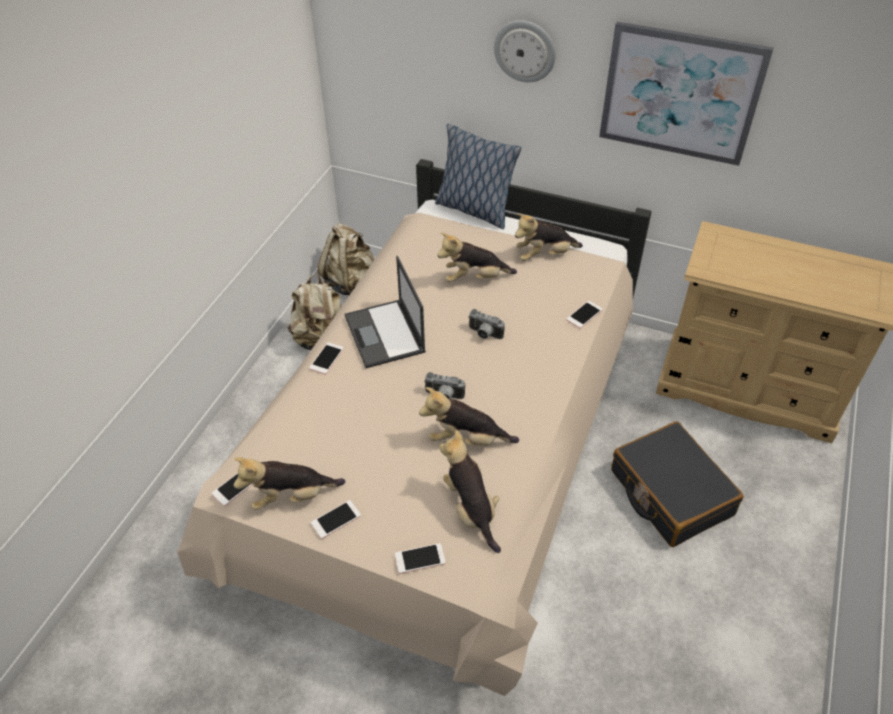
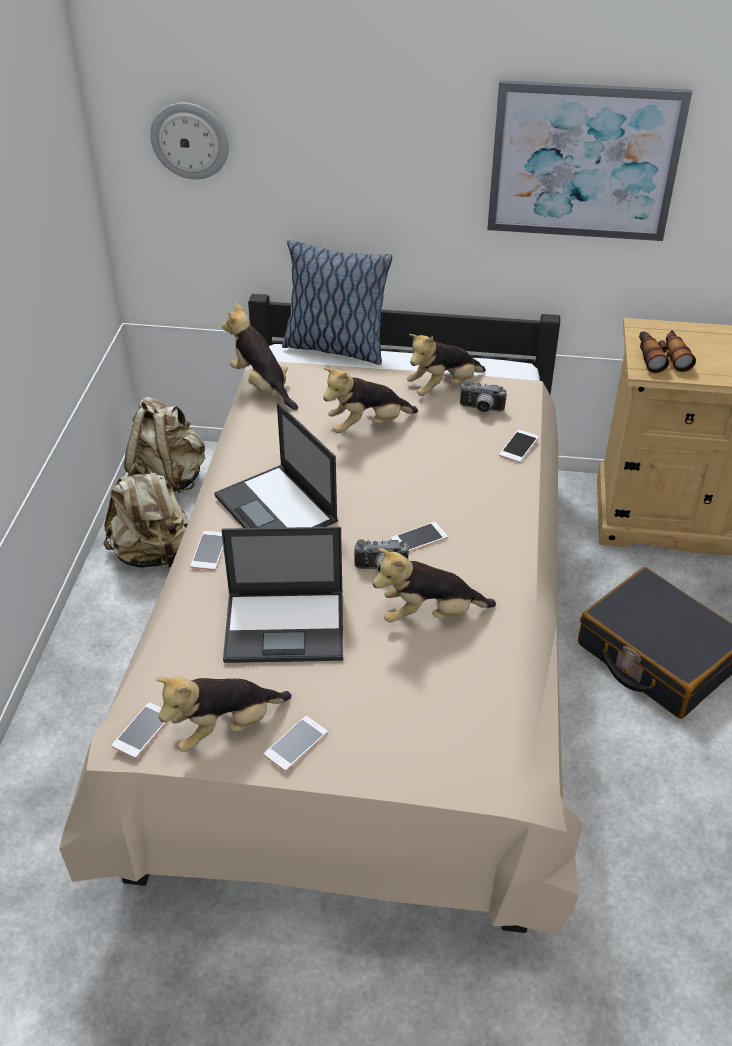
camera: 15 degrees left, 5 degrees down
phone [395,543,445,574] -> phone moved to [391,522,447,552]
plush toy [439,430,501,553] -> plush toy moved to [222,303,298,410]
camera [468,309,505,339] -> camera moved to [460,380,507,412]
wall clock [494,20,556,82] -> wall clock moved to [150,103,229,180]
none -> laptop [221,527,343,663]
none -> binoculars [639,330,696,373]

